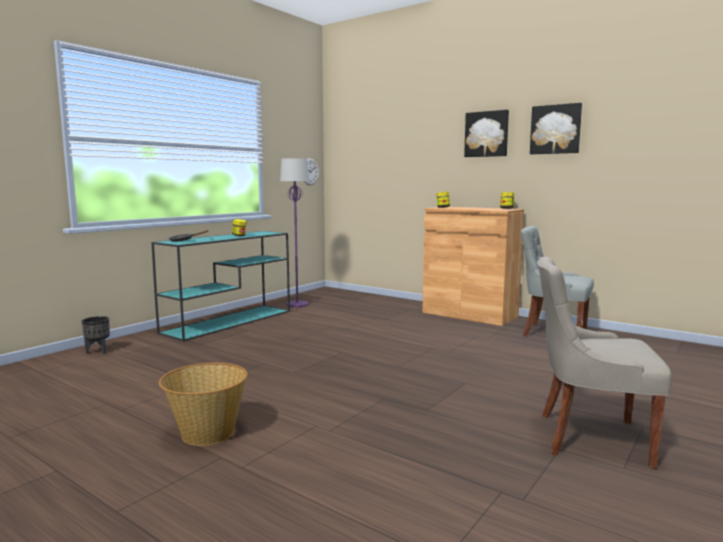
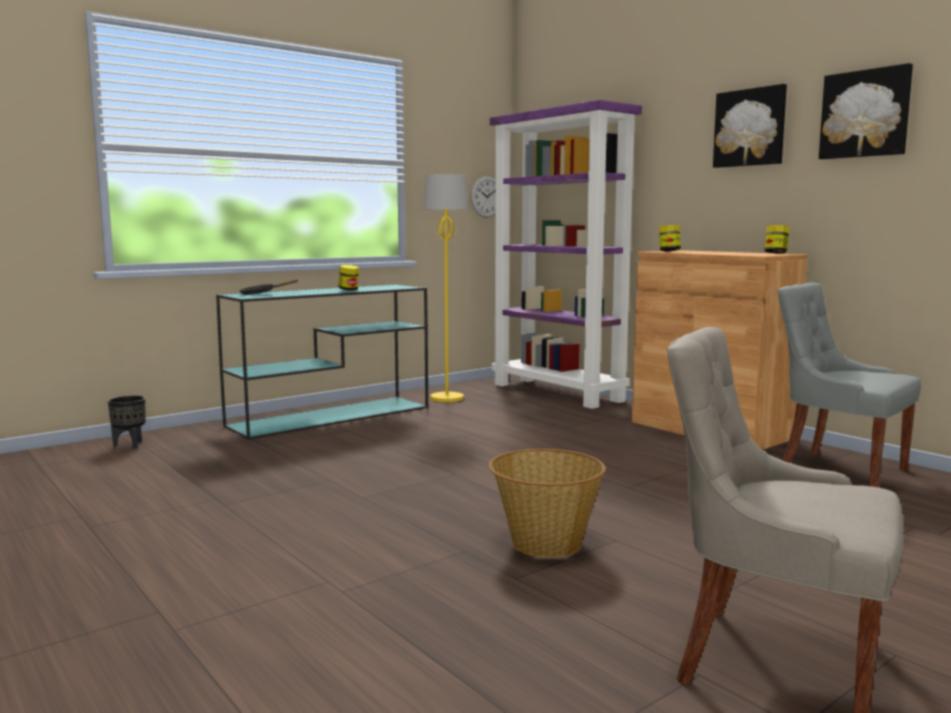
camera: 15 degrees right, 0 degrees up
basket [159,363,248,446] -> basket moved to [489,449,605,558]
purple floor lamp [280,158,309,308] -> yellow floor lamp [424,174,468,402]
none -> purple bookcase [490,100,642,409]

